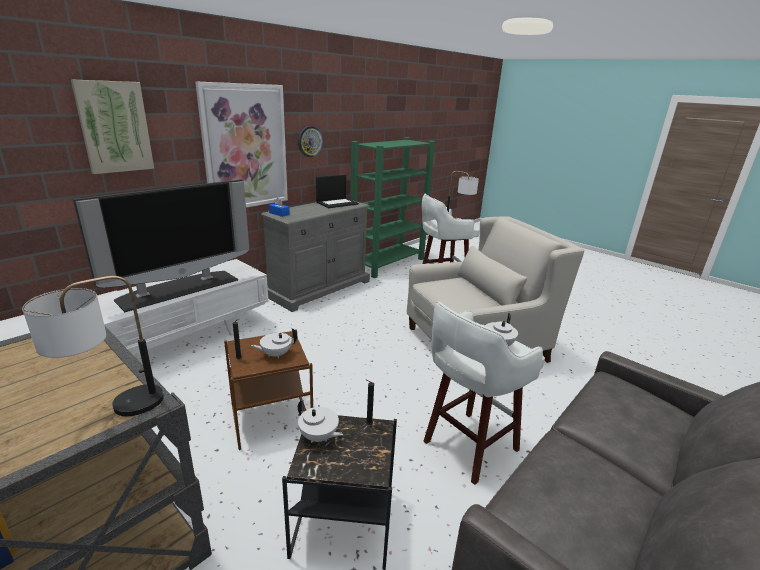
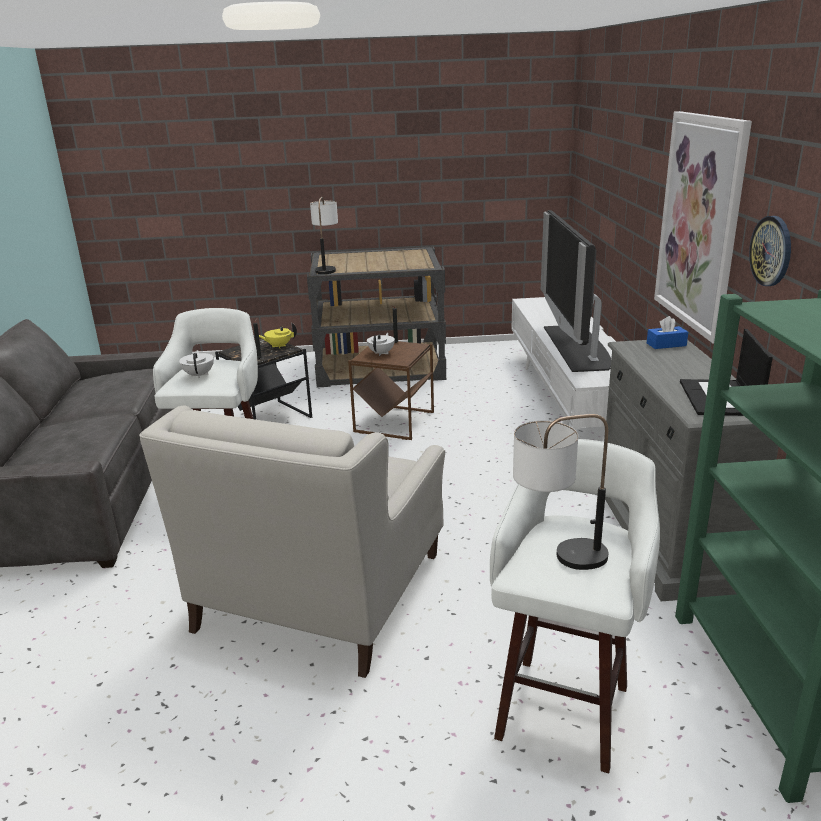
camera: 135 degrees right, 0 degrees up
picture [71,79,154,174] -> none
white teapot [298,400,343,443] -> yellow teapot [259,323,297,349]

